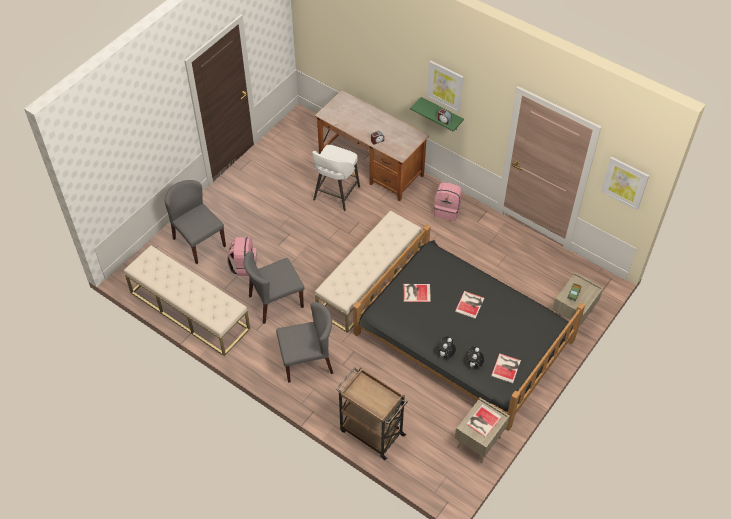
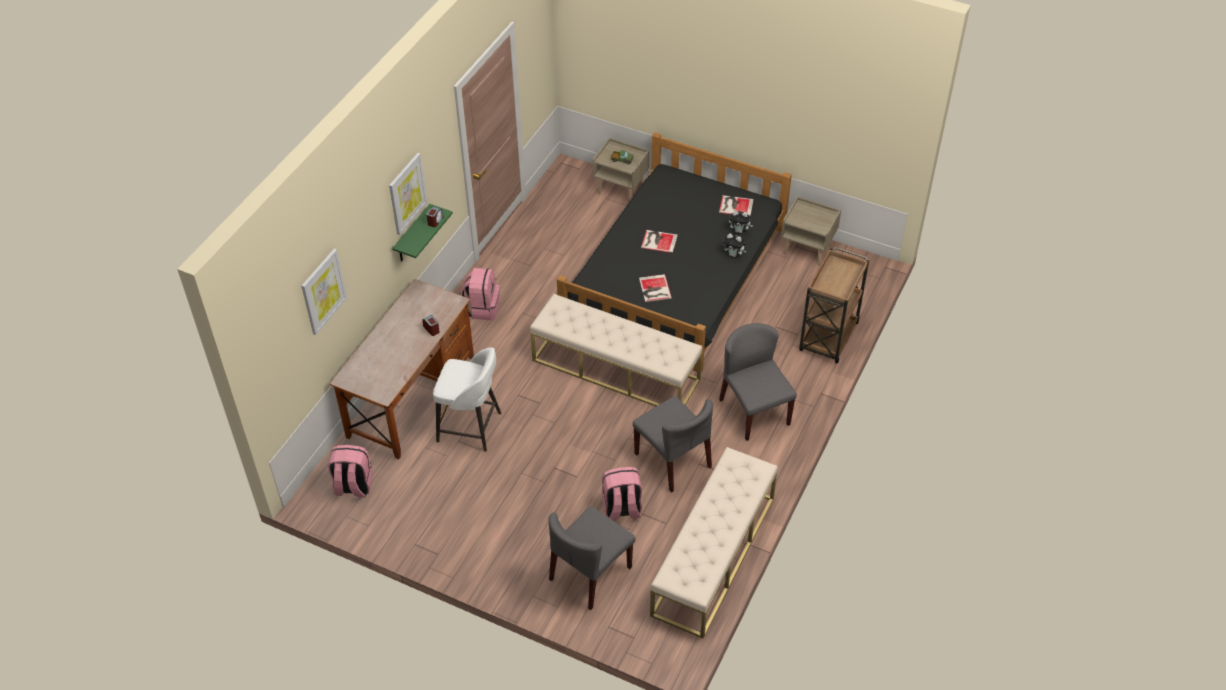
camera: 100 degrees left, 5 degrees down
book [466,404,502,438] -> none
picture [601,157,649,210] -> picture moved to [301,249,347,335]
none -> pink backpack [328,445,373,498]

